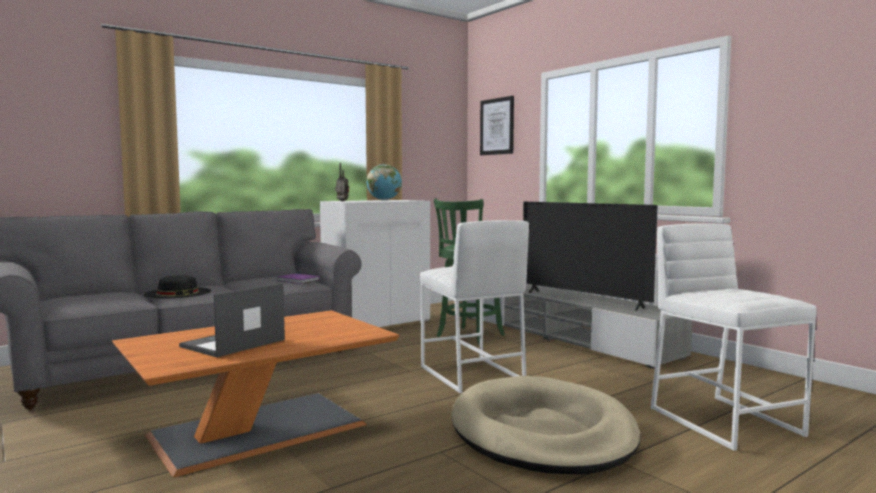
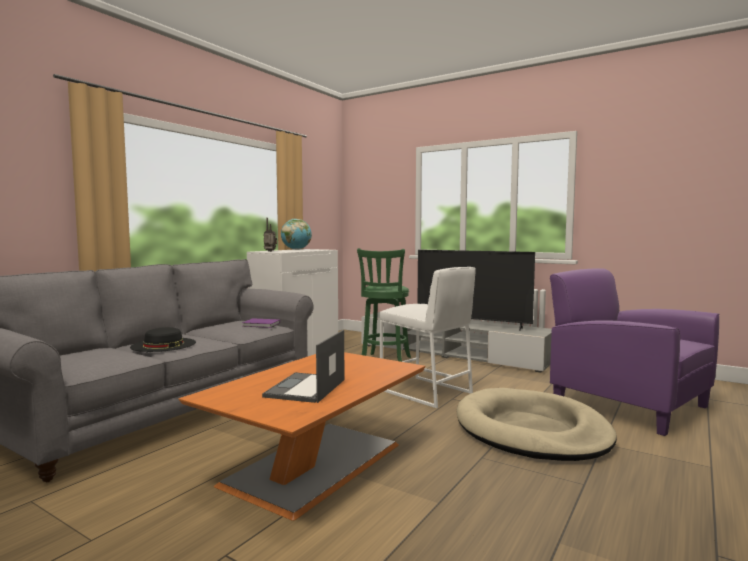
camera: 20 degrees left, 0 degrees up
picture [480,96,514,155] -> none
white stool [651,223,817,451] -> purple armchair [550,268,719,436]

